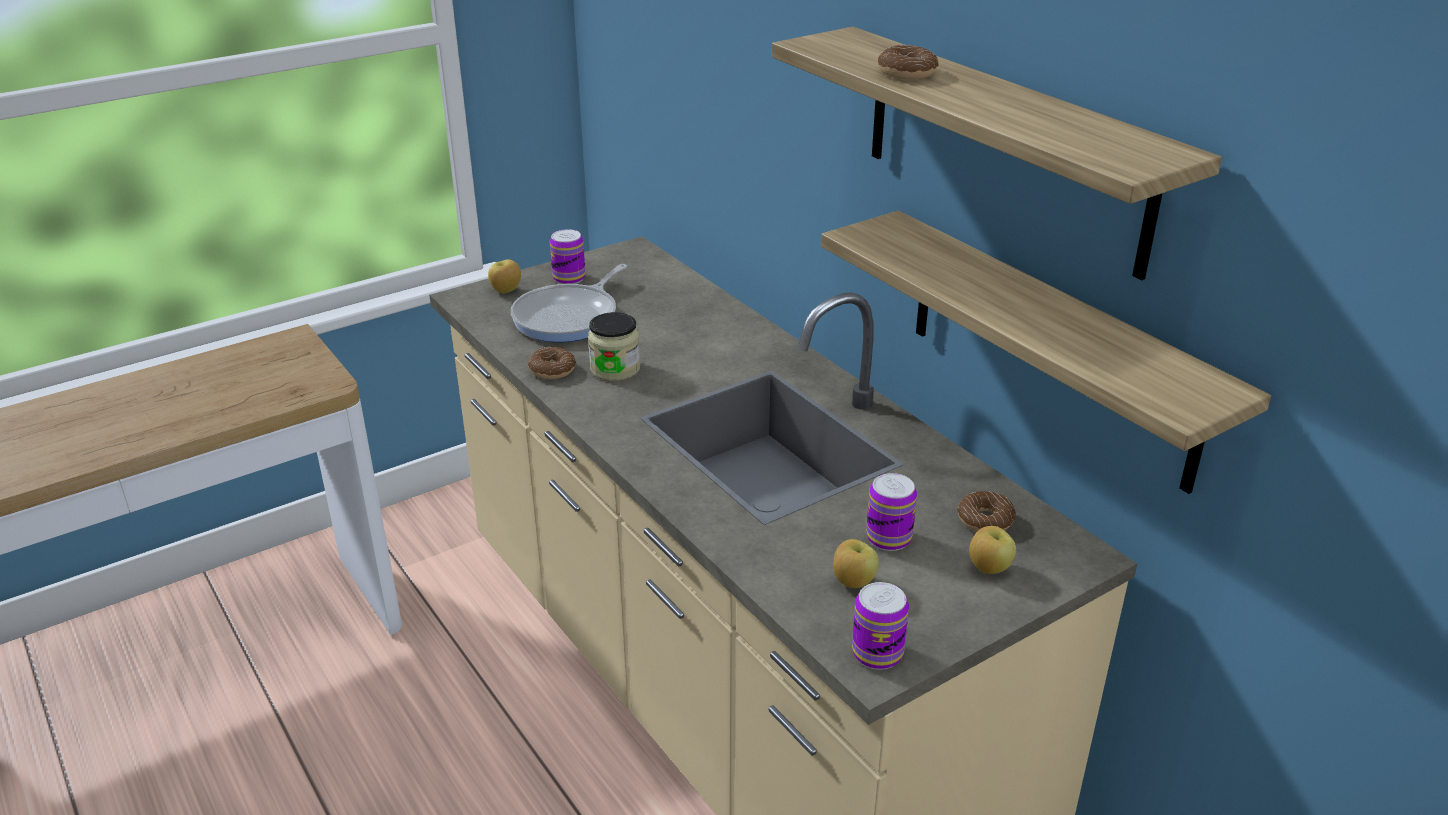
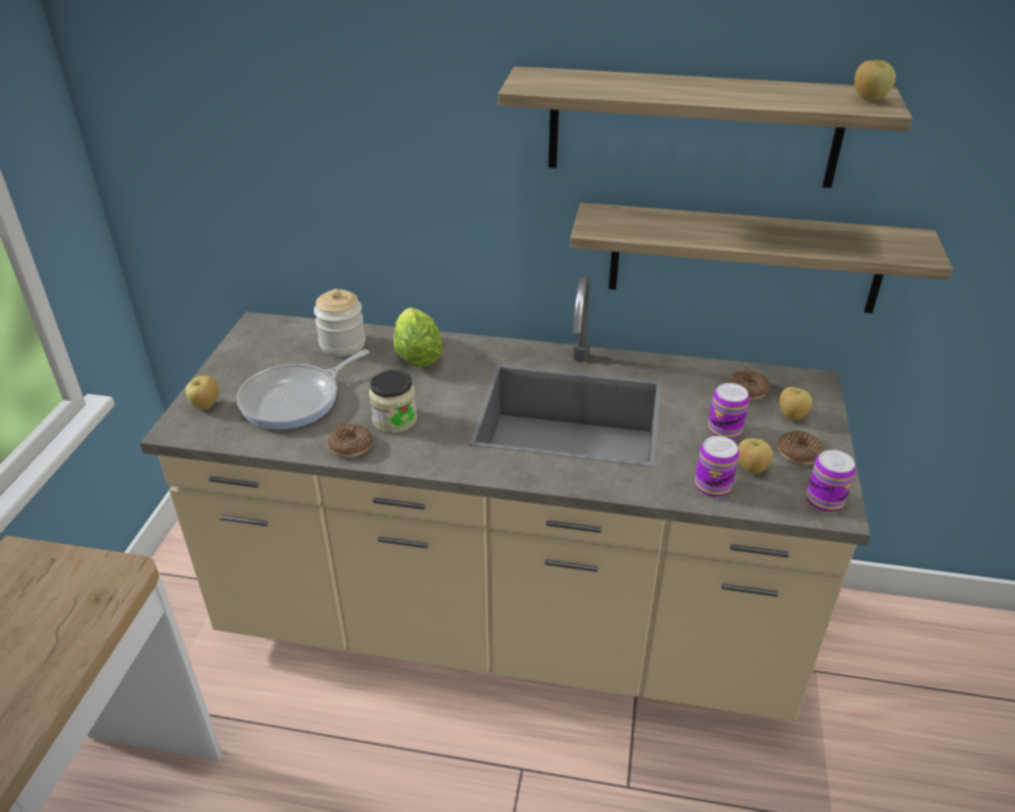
camera: 45 degrees left, 5 degrees up
frying pan [511,264,627,342] -> frying pan turned 60 degrees clockwise [237,349,369,429]
can [550,229,585,284] -> can moved to [695,436,739,498]
donut [878,45,939,80] -> donut moved to [778,431,824,465]
none -> jar [314,289,366,356]
none -> lettuce [394,308,443,367]
none -> apple [854,60,896,101]

